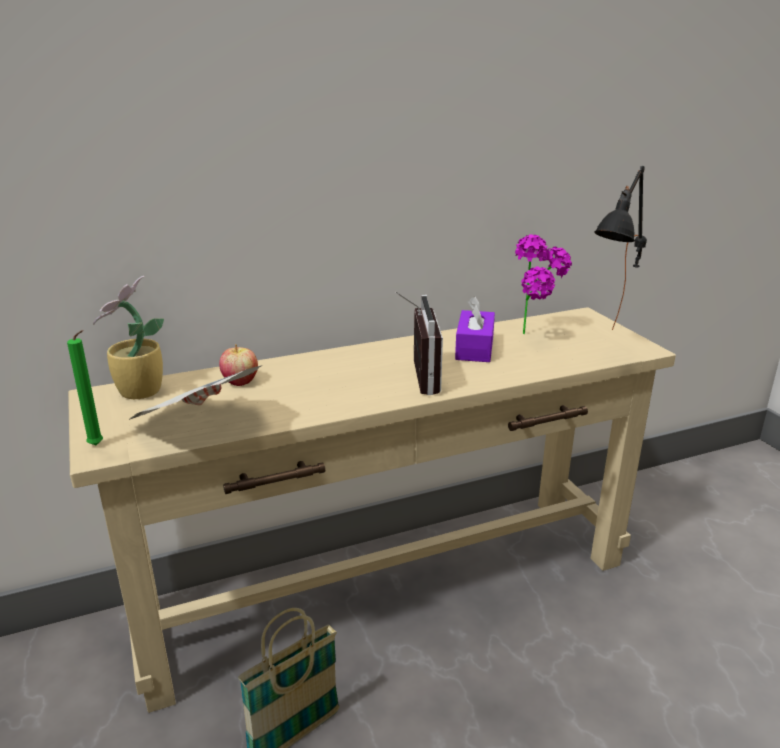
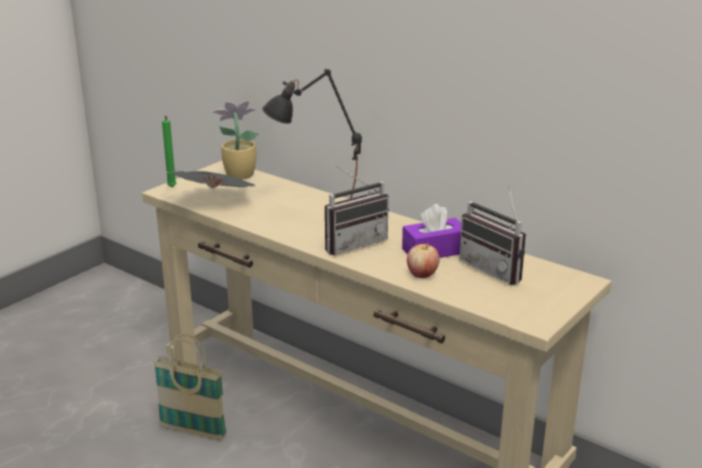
camera: 60 degrees right, 0 degrees up
apple [219,344,258,386] -> apple moved to [407,243,440,278]
potted plant [515,234,572,334] -> radio [459,186,526,285]
black table lamp [594,166,647,330] -> black table lamp moved to [262,69,362,199]

